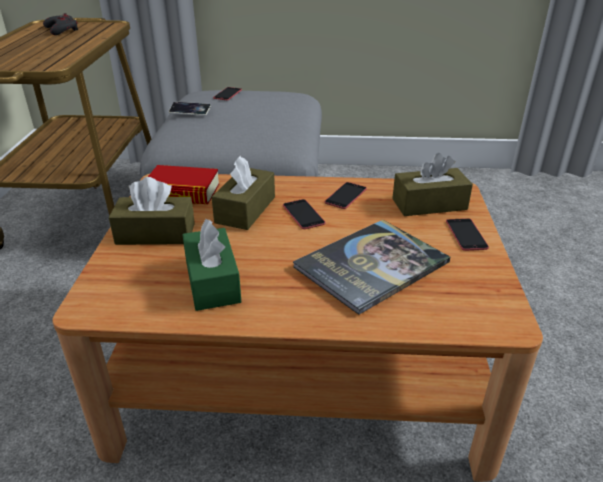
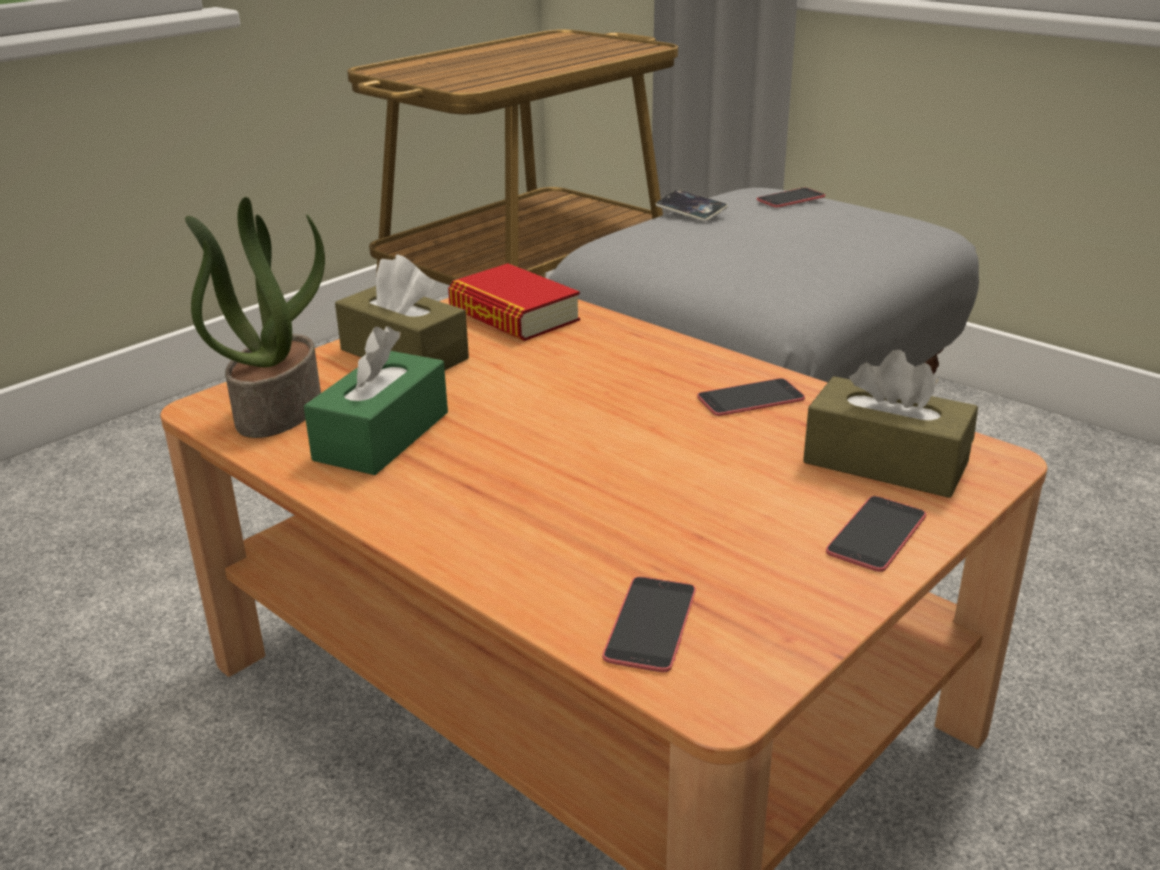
camera: 40 degrees right, 5 degrees down
grey game controller [43,13,78,35] -> none
brown tissue box [212,156,275,230] -> none
phone [283,199,326,229] -> phone moved to [602,577,696,672]
book [293,220,450,315] -> none
none -> potted plant [185,197,325,438]

